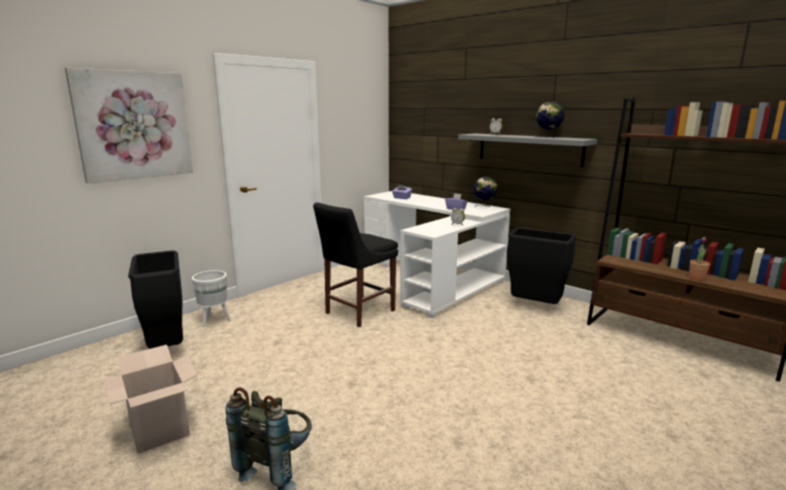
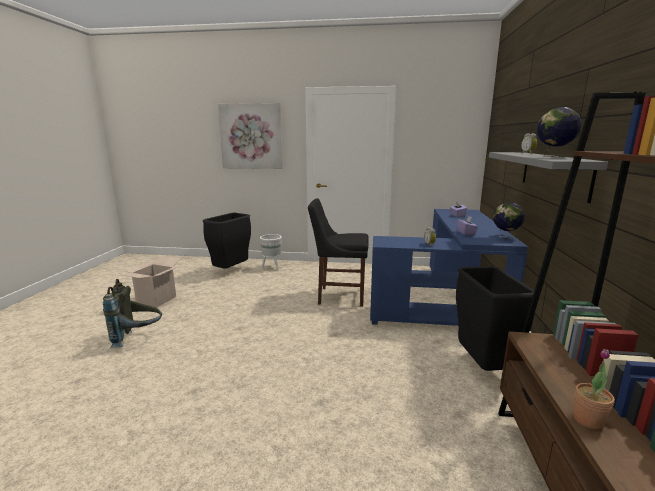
camera: 55 degrees right, 0 degrees up
white desk [364,191,510,319] -> blue desk [370,209,528,326]

